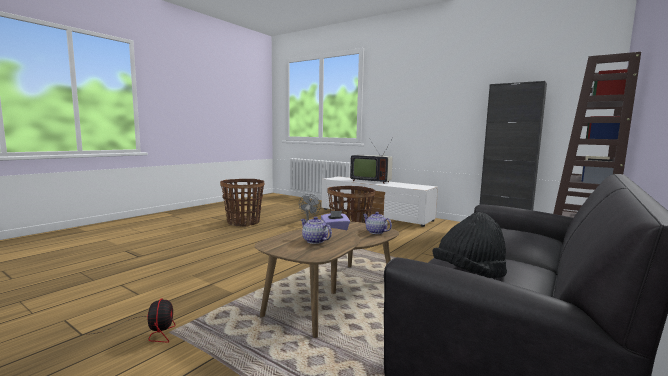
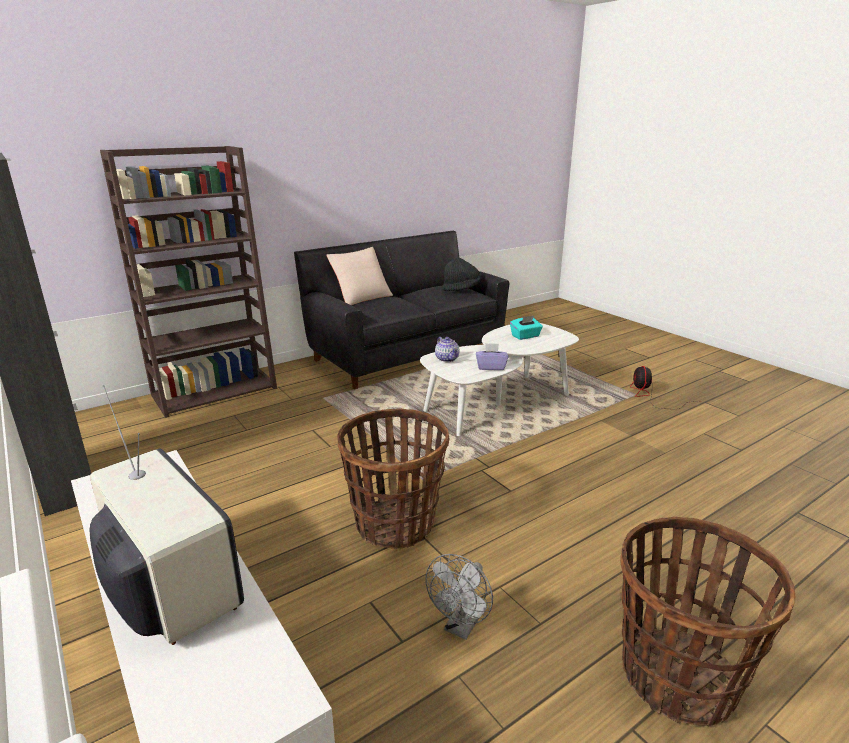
camera: 160 degrees left, 15 degrees up
brown coffee table [254,222,400,338] -> white coffee table [420,323,579,436]
teapot [301,216,332,244] -> turquoise tissue box [510,316,543,340]
none -> beige pillow [326,247,393,305]

